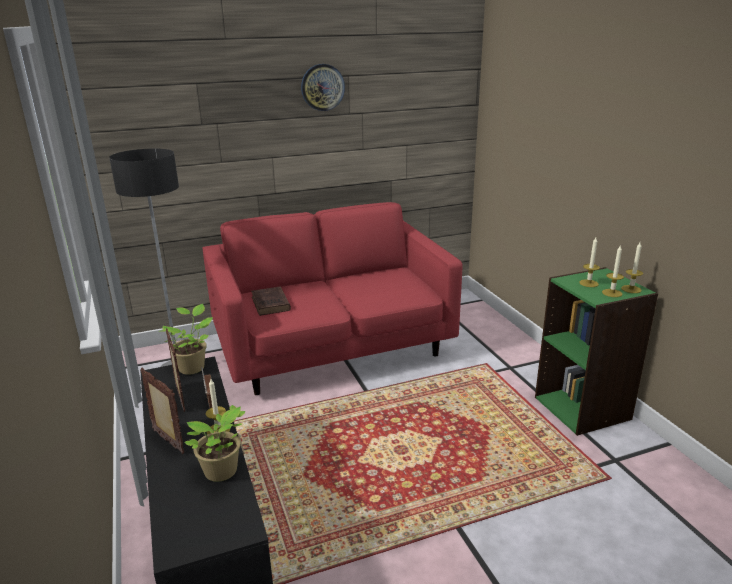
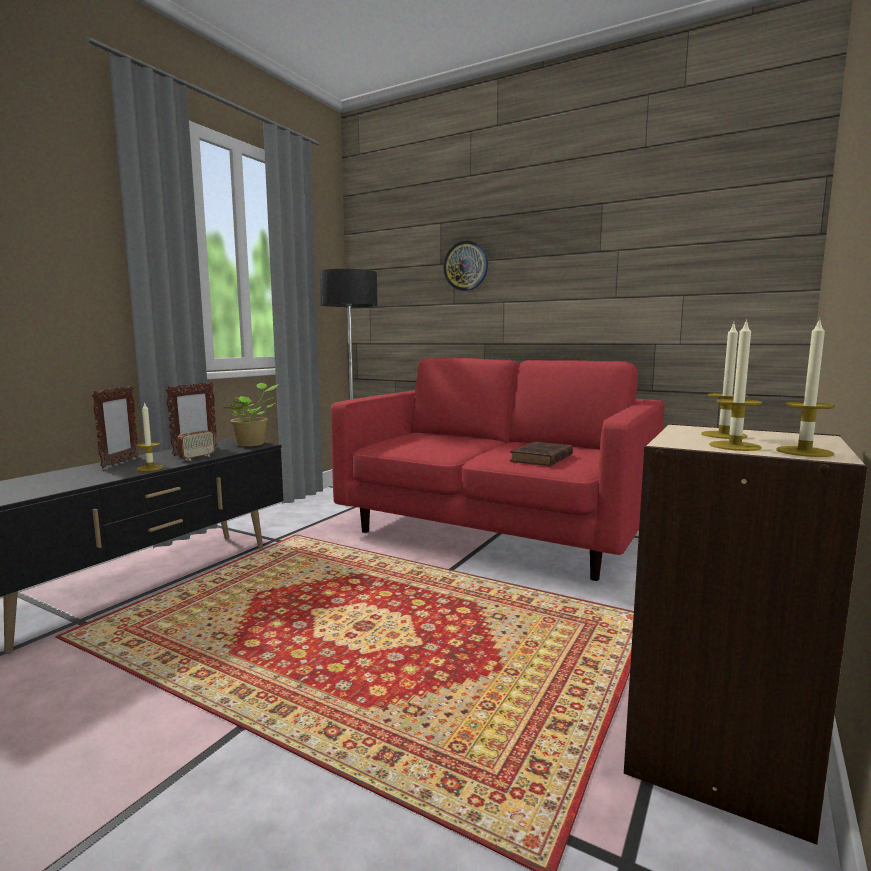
camera: 50 degrees right, 15 degrees down
potted plant [184,405,246,482] -> none
brown book [251,286,291,316] -> brown book moved to [510,442,573,466]
wall clock [301,64,345,111] -> wall clock moved to [443,240,488,291]
green bookcase [535,267,658,436] -> beige bookcase [624,423,868,845]

